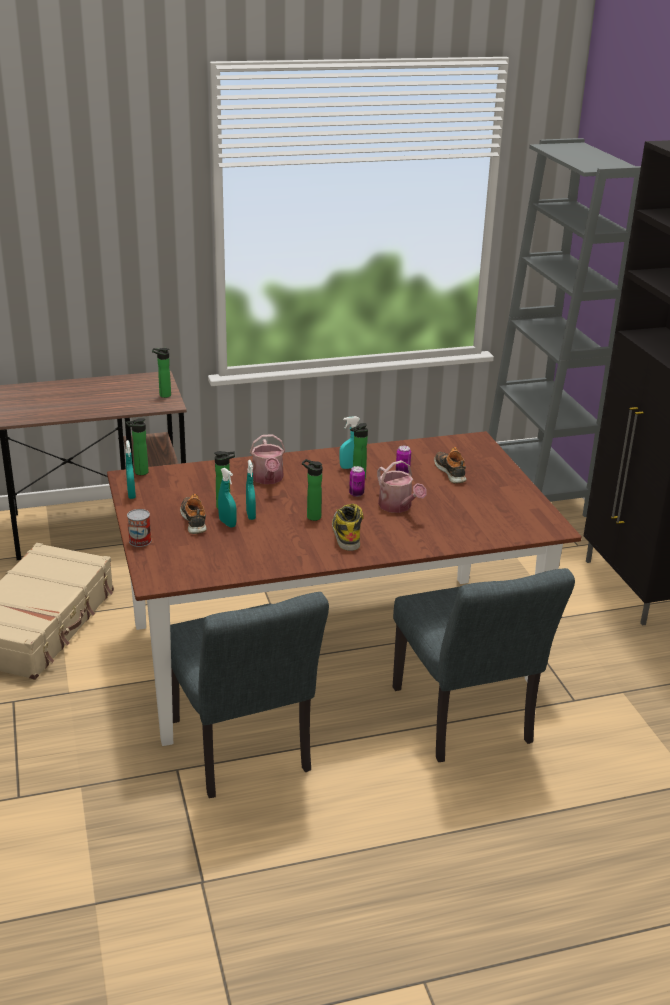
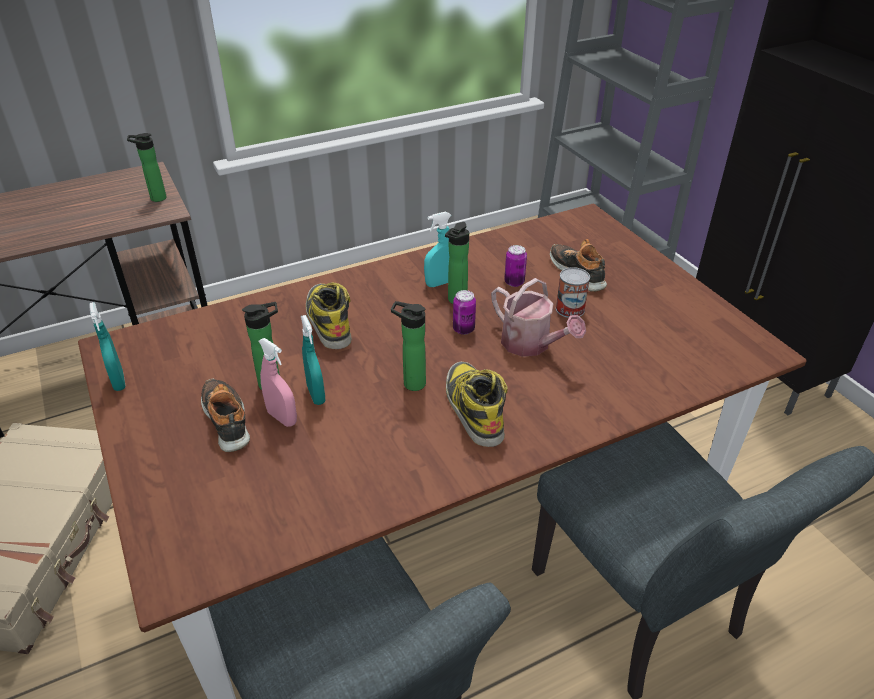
camera: 10 degrees left, 10 degrees up
bottle [125,418,148,475] -> none
can [127,509,152,547] -> can moved to [556,267,590,318]
turquoise spray bottle [218,468,237,528] -> pink spray bottle [258,338,297,427]
watering can [250,434,285,484] -> boot [306,282,352,349]

